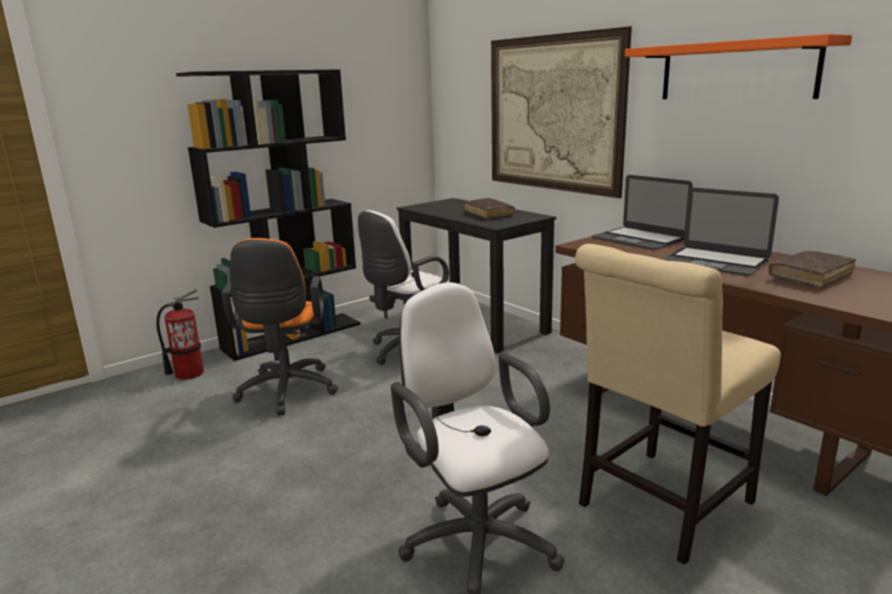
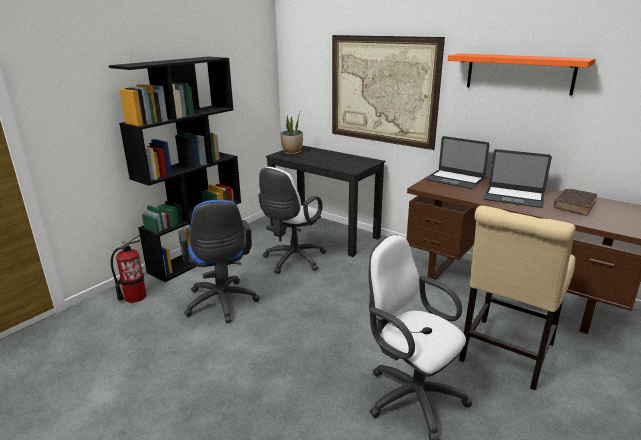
camera: 15 degrees left, 5 degrees up
orange office chair [221,238,338,415] -> blue office chair [179,200,260,323]
brown book [464,198,515,219] -> none
none -> potted plant [280,111,303,155]

